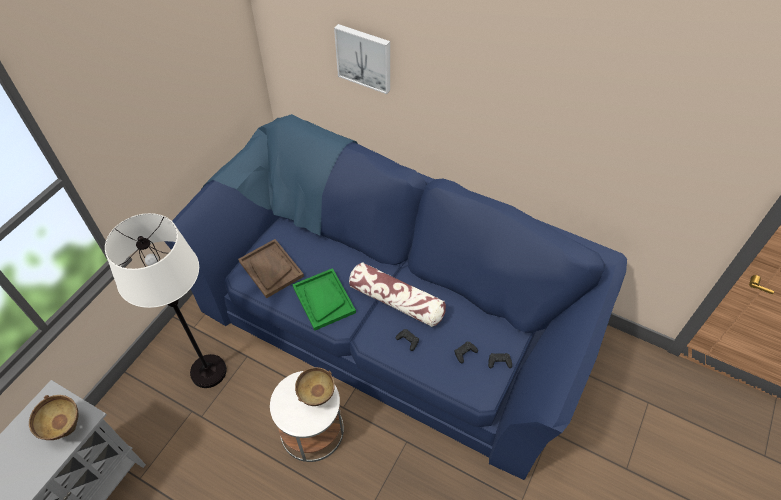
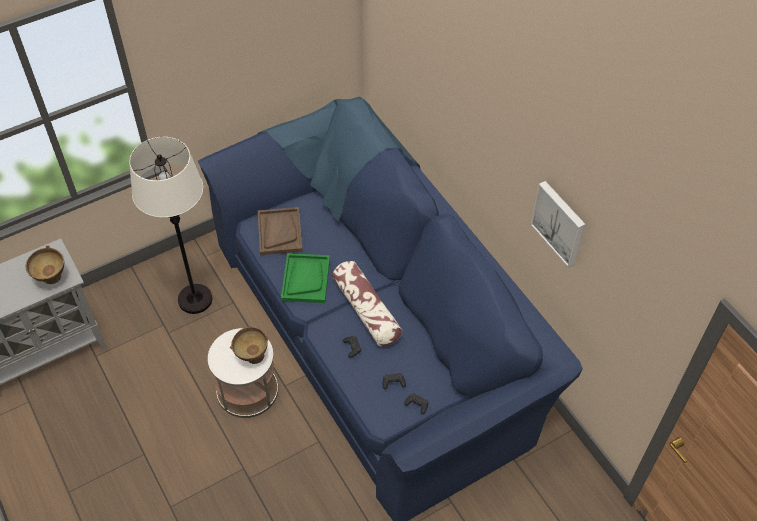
camera: 30 degrees right, 0 degrees up
picture [334,24,390,94] -> picture moved to [530,181,586,268]

